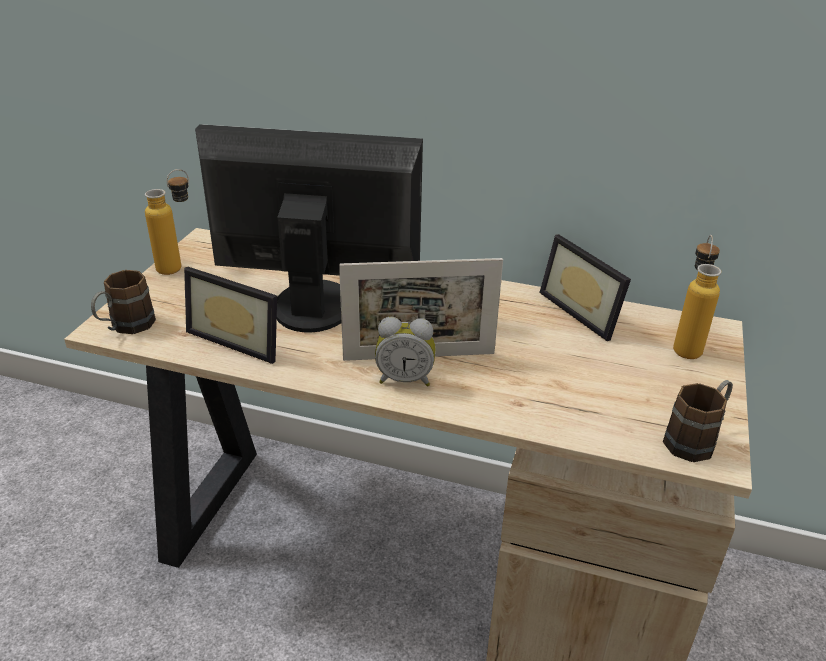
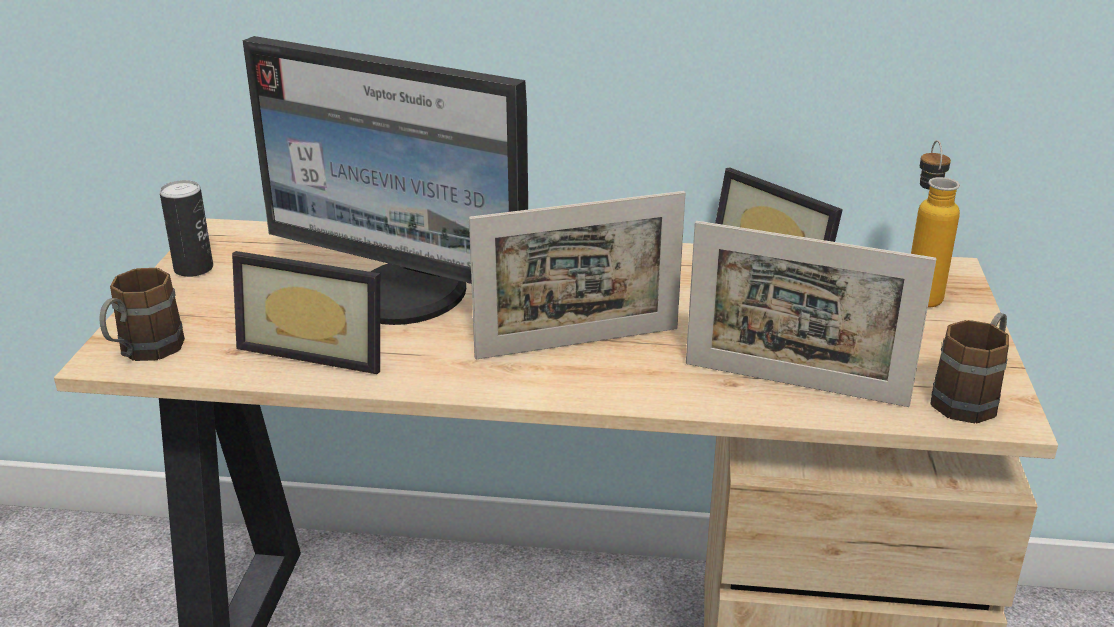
camera: 10 degrees left, 5 degrees down
bottle [145,169,189,275] -> can [160,180,213,277]
monitor [195,124,423,333] -> monitor turned 150 degrees counterclockwise [243,36,528,325]
alarm clock [375,317,435,387] -> none
none -> picture frame [686,221,936,407]

